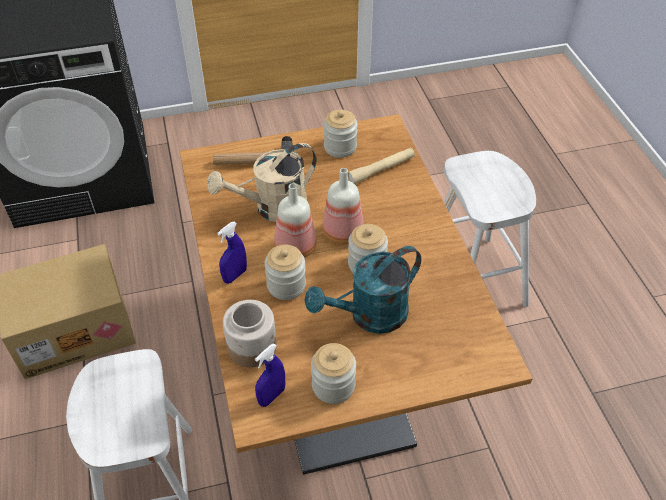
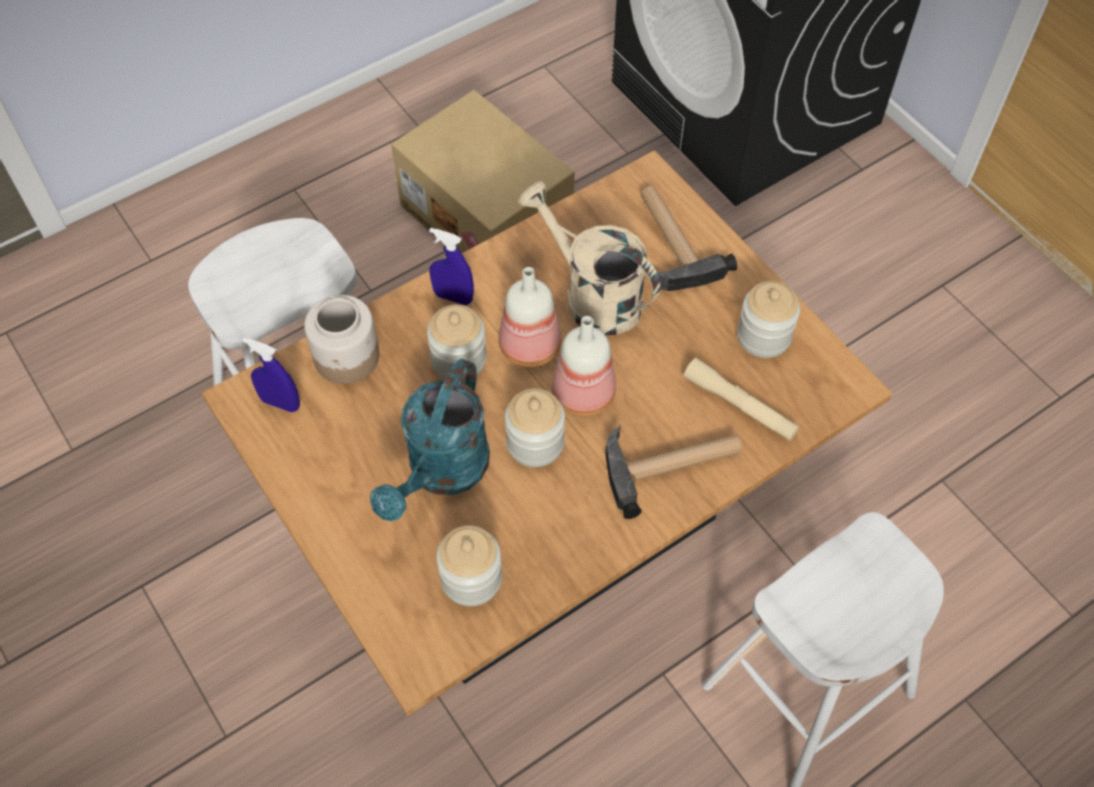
camera: 70 degrees right, 10 degrees up
turquoise watering can [304,246,421,334] -> turquoise watering can turned 105 degrees counterclockwise [370,359,490,521]
jar [311,343,356,404] -> jar moved to [436,525,502,606]
none -> hammer [605,425,741,519]

